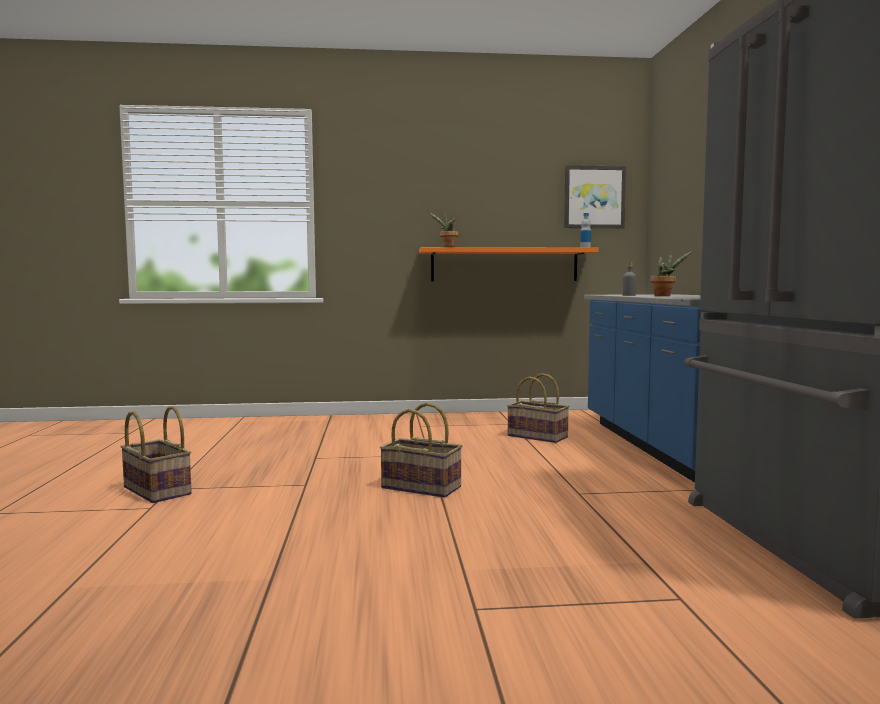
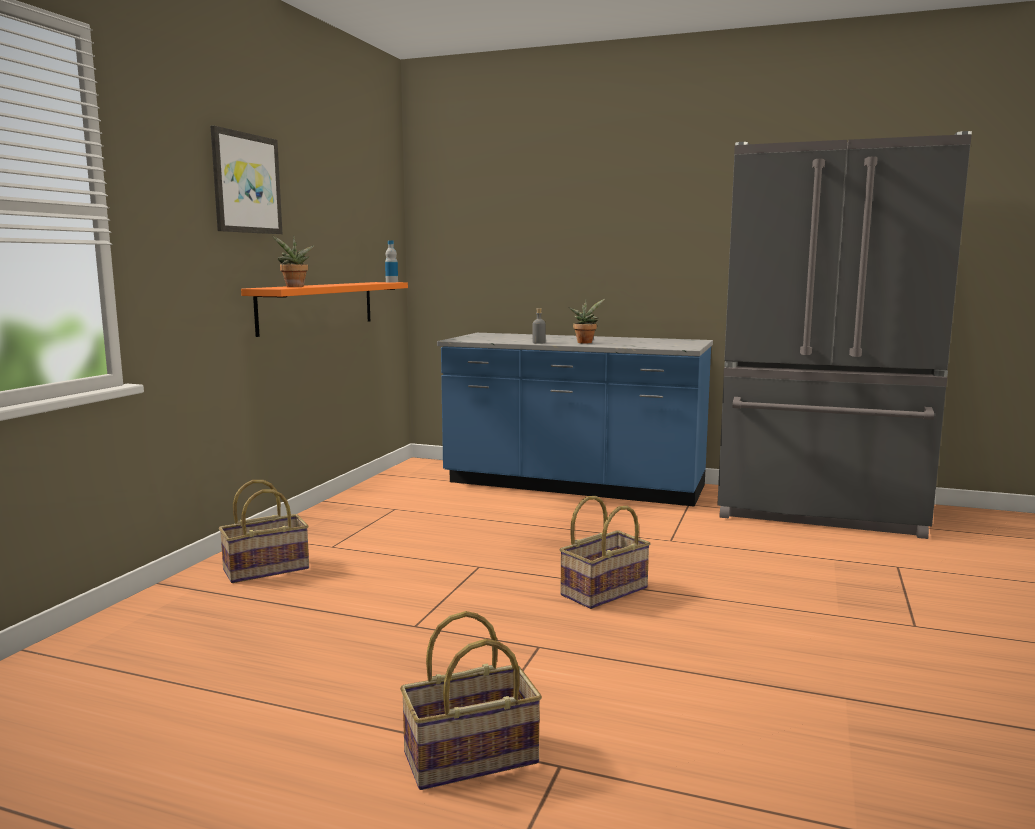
camera: 65 degrees left, 5 degrees up
basket [507,373,569,443] -> basket moved to [219,480,309,583]
picture [564,165,626,228] -> picture moved to [210,126,282,234]

